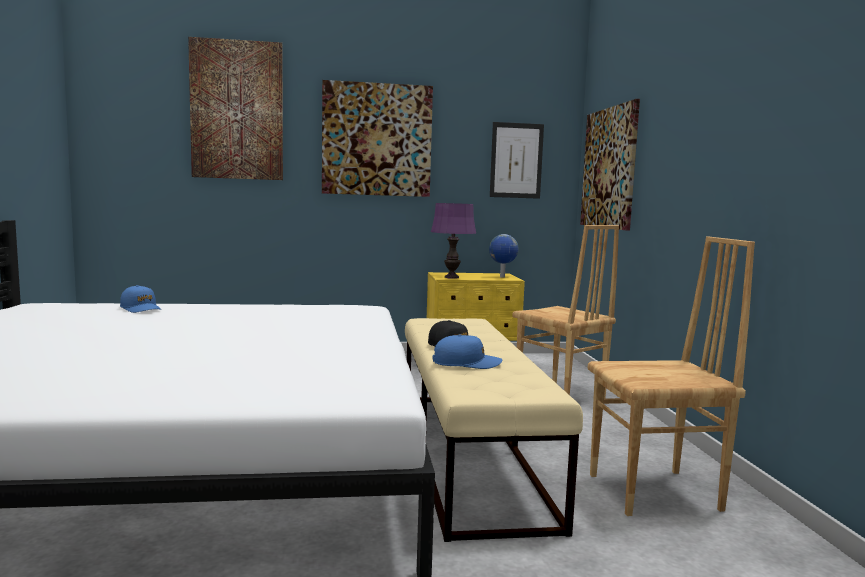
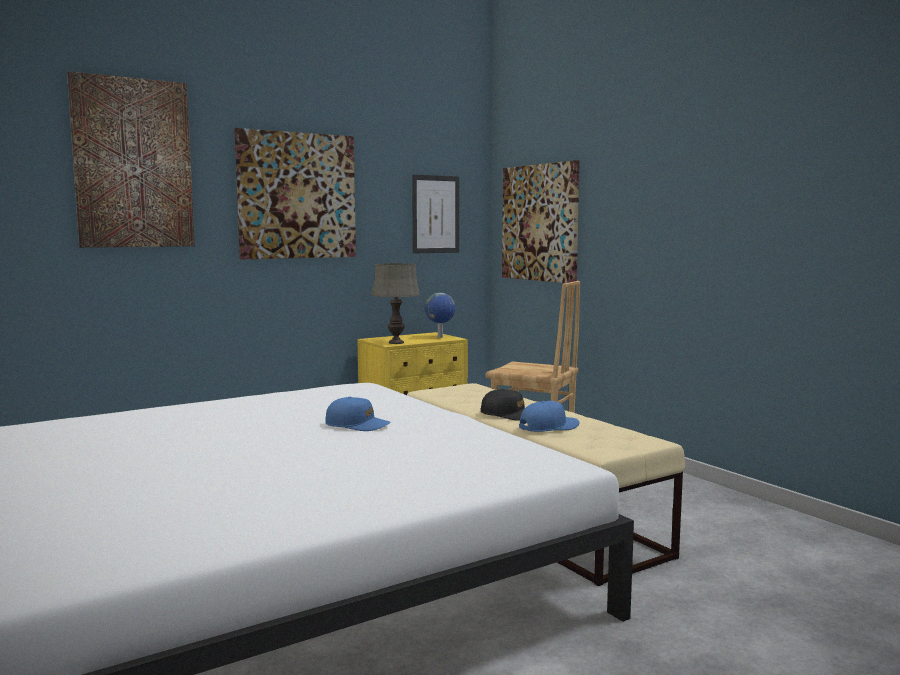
camera: 25 degrees left, 0 degrees up
blue cap [120,285,161,313] -> blue cap moved to [325,397,391,431]
purple table lamp [431,203,476,279] -> grey table lamp [372,263,420,344]
brown chair [588,236,755,516] -> none

